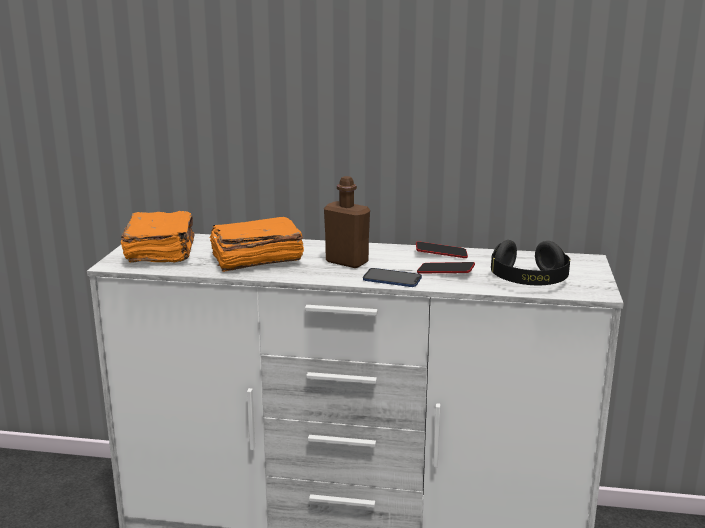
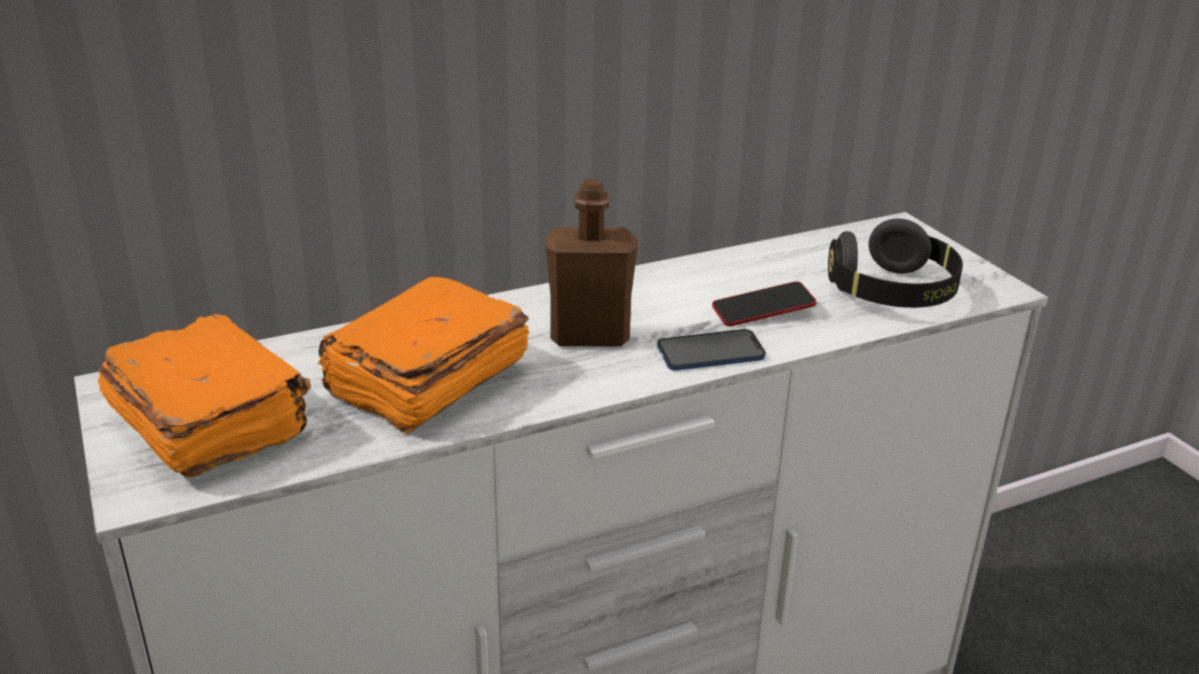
camera: 35 degrees left, 10 degrees up
phone [416,241,468,258] -> none

